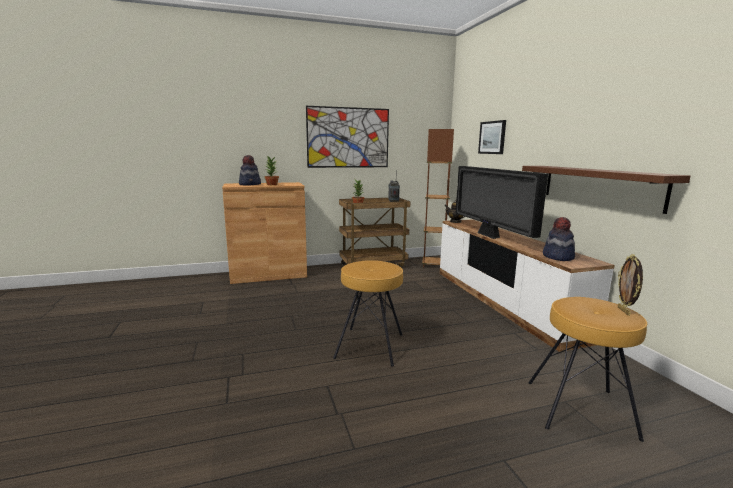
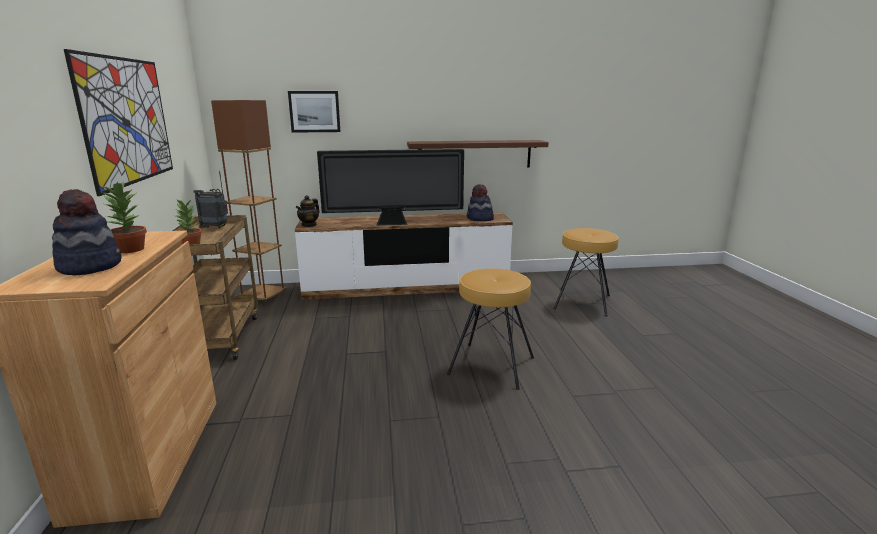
camera: 80 degrees left, 5 degrees up
picture frame [618,254,643,316] -> none

